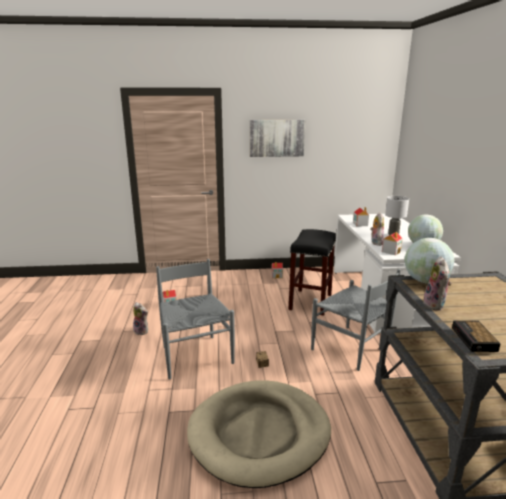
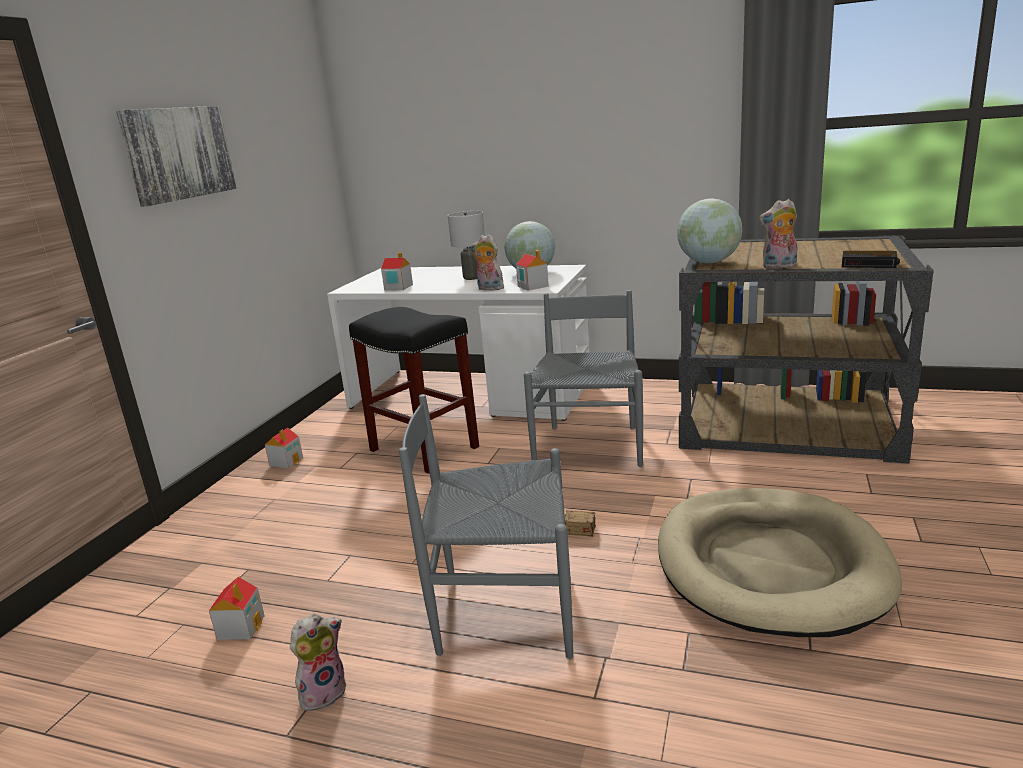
camera: 65 degrees left, 0 degrees up
grey chair [311,269,401,371] -> grey chair turned 60 degrees counterclockwise [524,290,643,467]
plush toy [424,257,451,311] -> plush toy turned 150 degrees clockwise [759,199,798,269]

